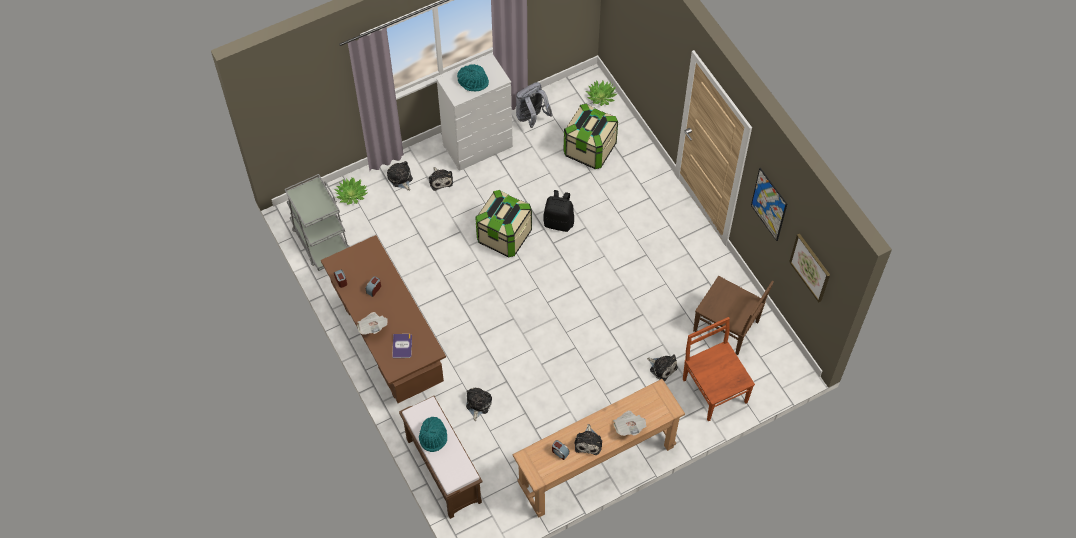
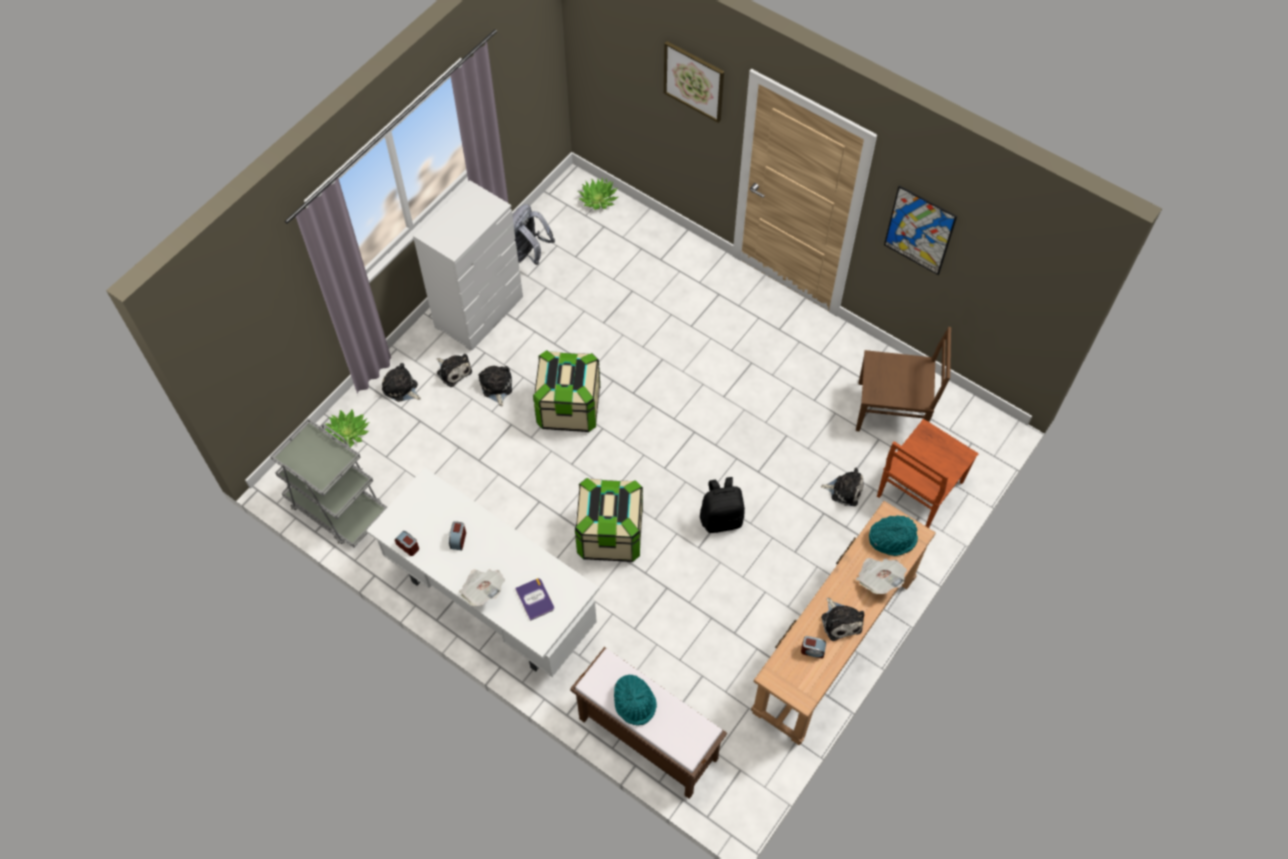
camera: 25 degrees left, 0 degrees up
brown desk [321,235,446,403] -> white desk [366,467,599,677]
turquoise hat [457,64,489,92] -> turquoise hat moved to [869,515,918,556]
plush toy [466,388,492,421] -> plush toy moved to [478,366,512,406]
black backpack [543,190,574,232] -> black backpack moved to [700,477,745,533]
storage box [564,103,618,169] -> storage box moved to [575,478,643,562]
brown chair [683,317,755,421] -> brown chair turned 90 degrees counterclockwise [877,419,979,528]
picture [789,233,830,303] -> picture moved to [664,41,724,123]

